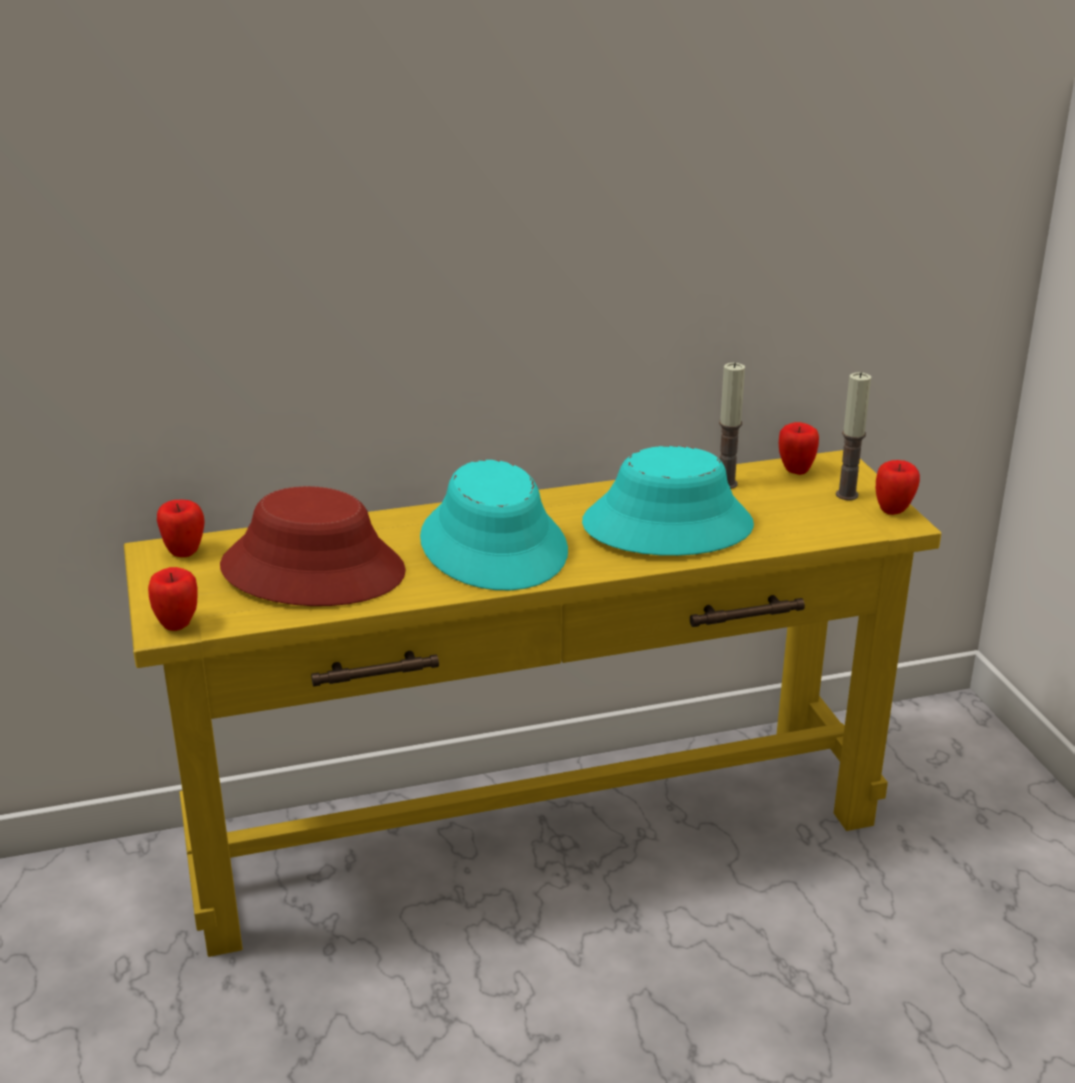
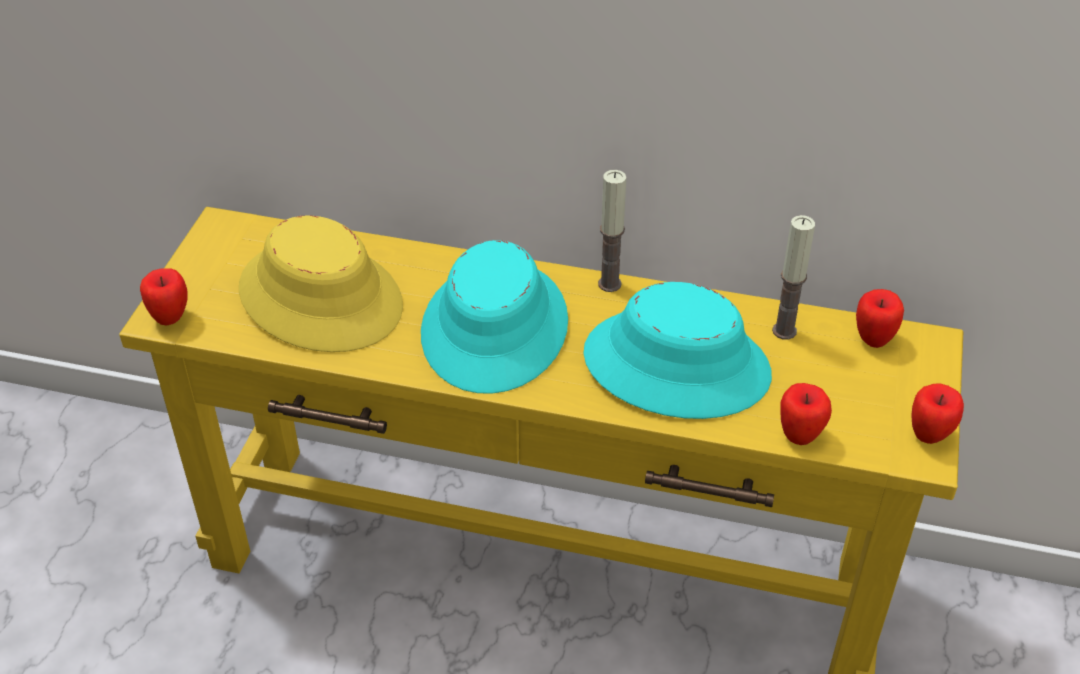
camera: 30 degrees right, 15 degrees up
apple [157,500,205,557] -> apple moved to [780,383,832,445]
red hat [220,486,406,606] -> yellow hat [239,215,403,352]
candle [836,372,871,500] -> candle moved to [598,170,626,292]

